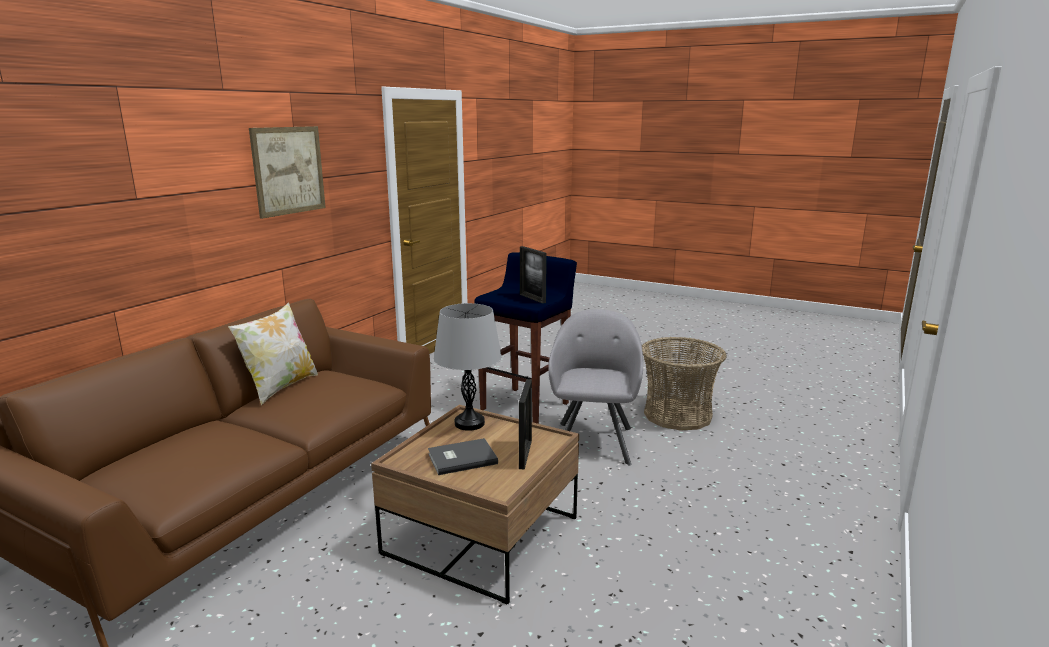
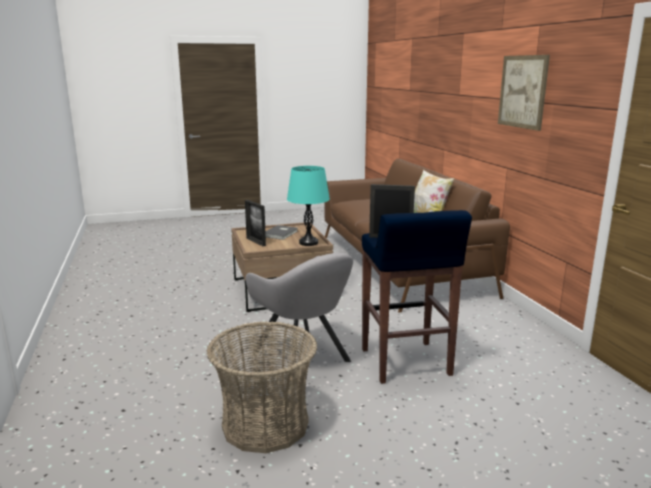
camera: 135 degrees right, 0 degrees up
grey table lamp [434,303,502,431] -> turquoise table lamp [287,166,330,246]

